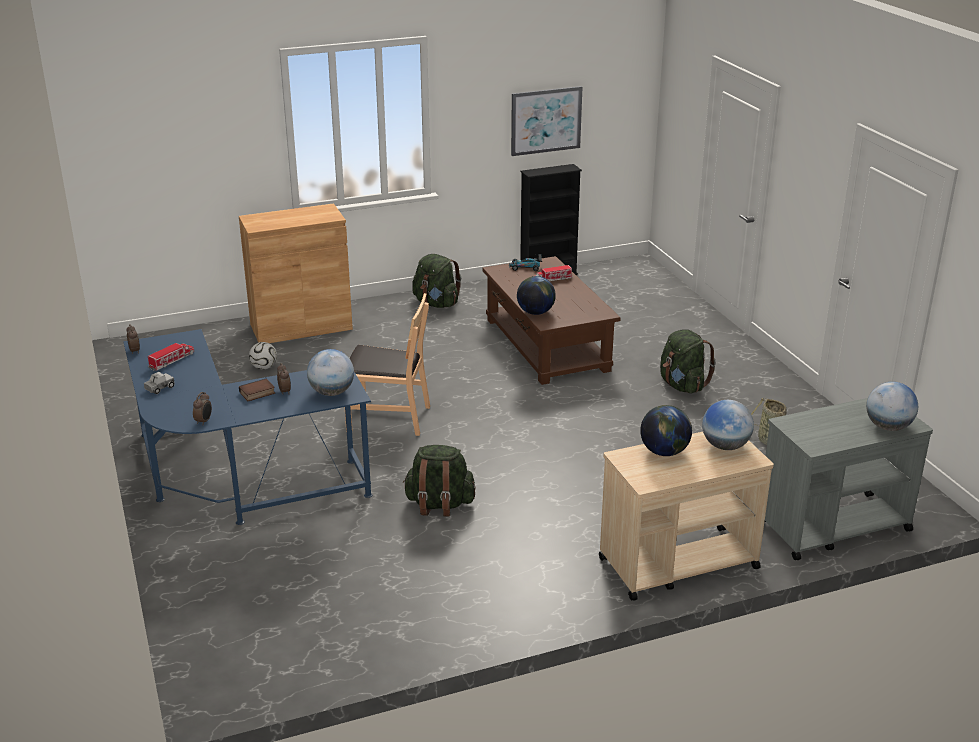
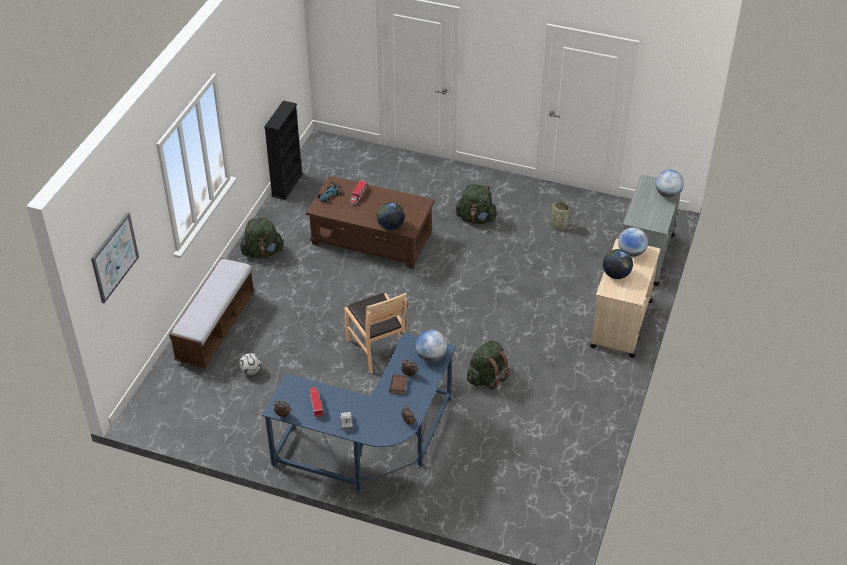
camera: 50 degrees left, 15 degrees up
brown cabinet [239,203,353,343] -> bench [169,258,255,368]
brown chair [345,293,430,436] -> brown chair turned 105 degrees clockwise [344,293,407,374]
picture [511,86,582,156] -> picture moved to [91,212,139,303]

